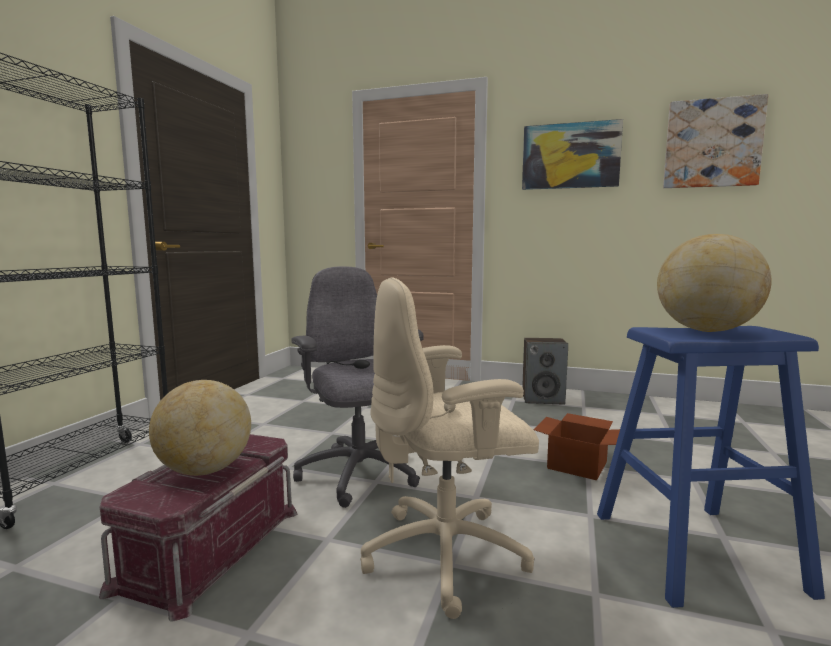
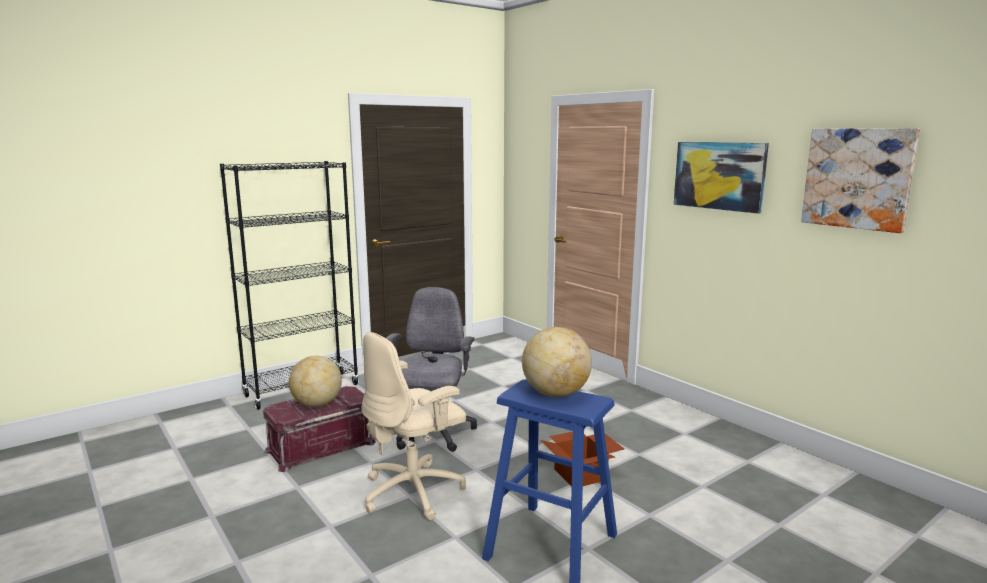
camera: 35 degrees right, 5 degrees up
beige office chair [360,277,539,619] -> beige office chair turned 60 degrees counterclockwise [361,332,466,520]
speaker [522,338,568,404] -> none

